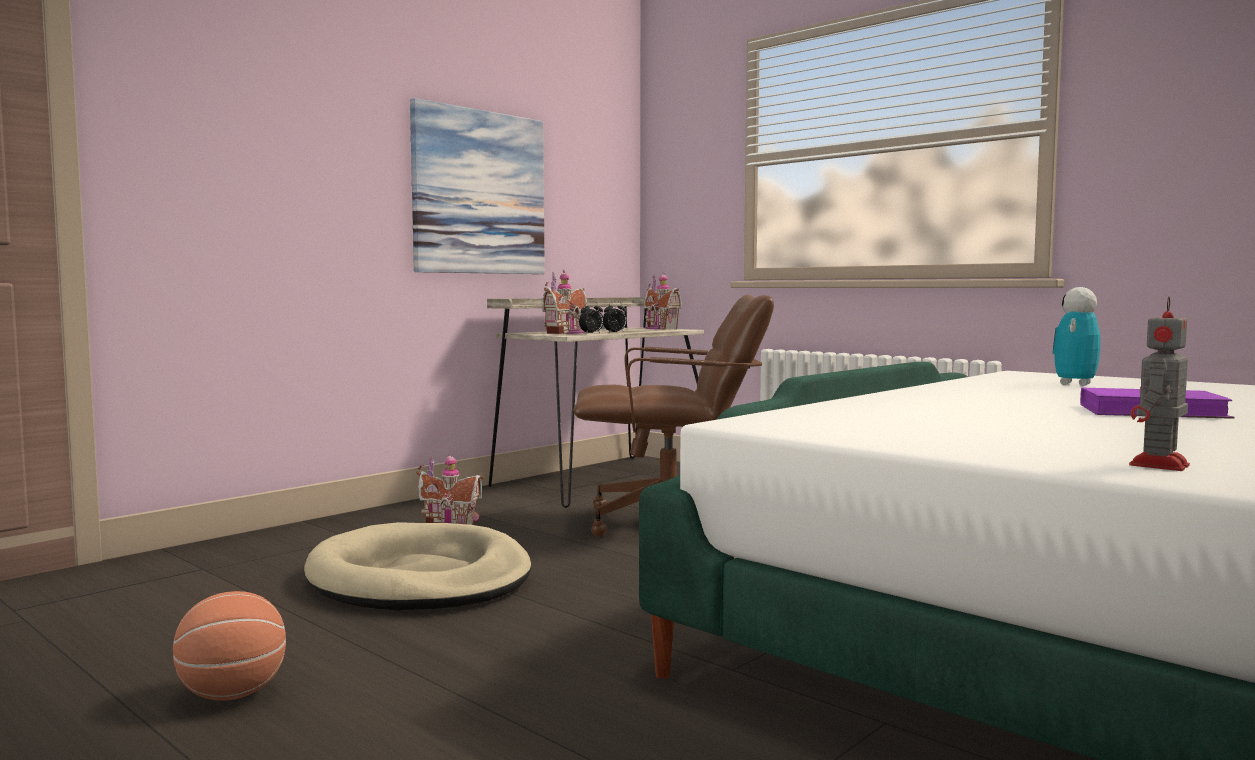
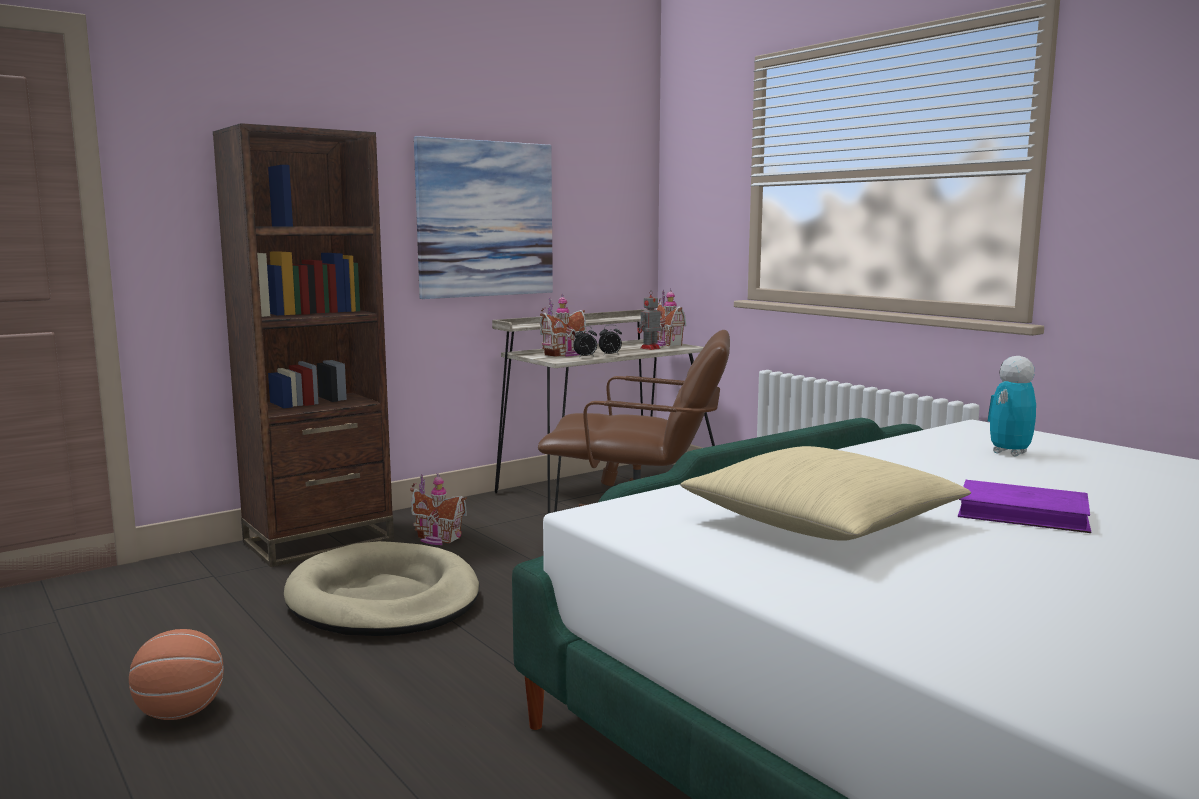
camera: 10 degrees right, 5 degrees up
toy robot [1129,297,1190,471] -> toy robot moved to [637,290,661,350]
none -> brown bookcase [213,123,394,567]
none -> beige pillow [680,446,971,541]

